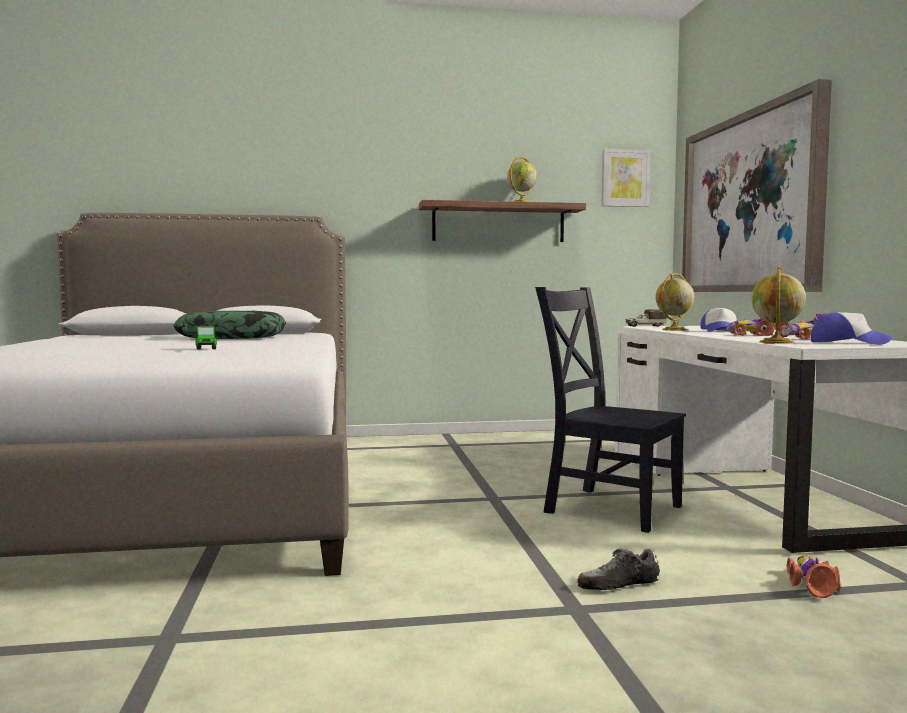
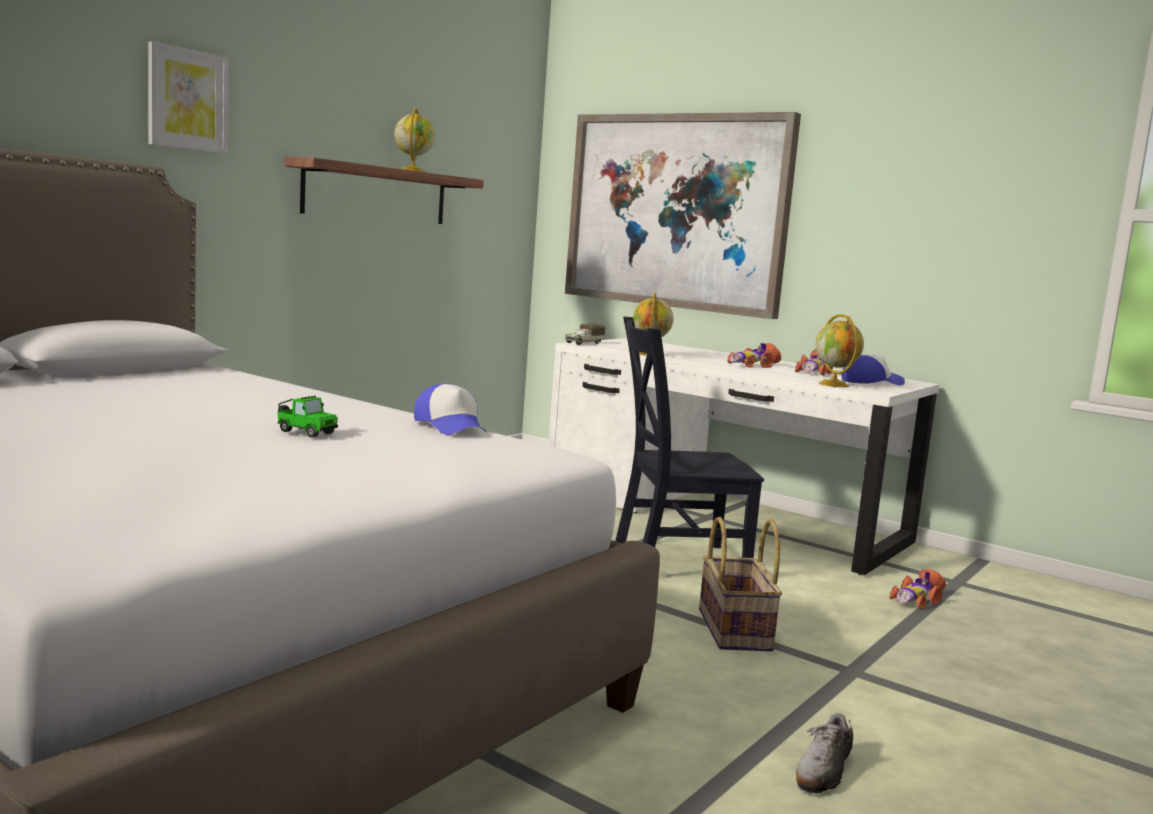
camera: 45 degrees left, 5 degrees up
pillow [173,311,286,339] -> none
shoe [577,548,660,590] -> shoe moved to [796,713,853,794]
picture [602,149,650,207] -> picture moved to [148,41,229,154]
cap [700,308,737,332] -> cap moved to [414,383,487,435]
toy car [786,556,841,598] -> toy car turned 105 degrees counterclockwise [890,569,946,609]
none -> basket [699,517,782,652]

